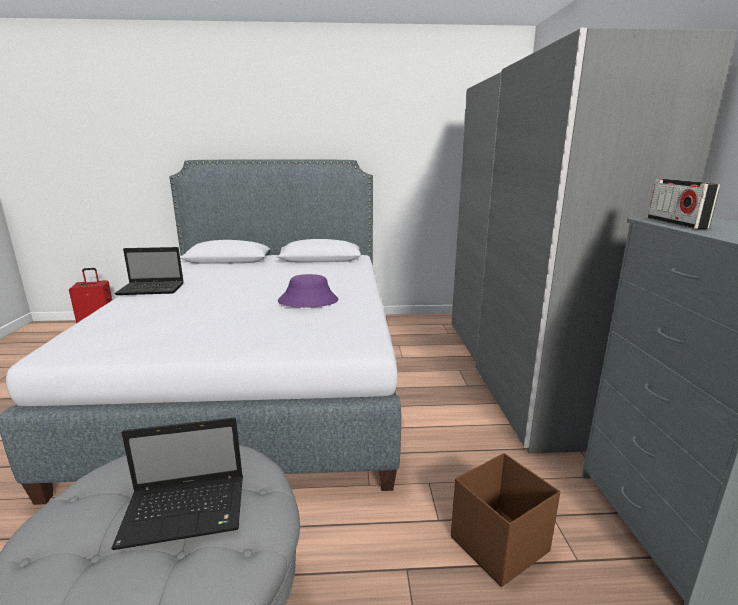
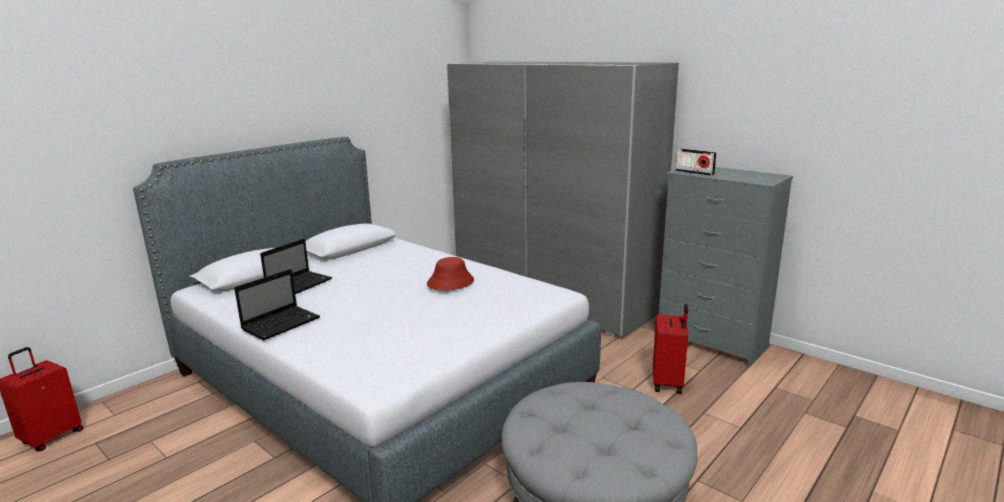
camera: 45 degrees left, 0 degrees up
laptop [111,417,243,550] -> laptop moved to [260,239,332,294]
purple hat [278,274,338,308] -> red hat [427,257,474,291]
brown storage box [451,453,560,587] -> red suitcase [653,304,688,394]

